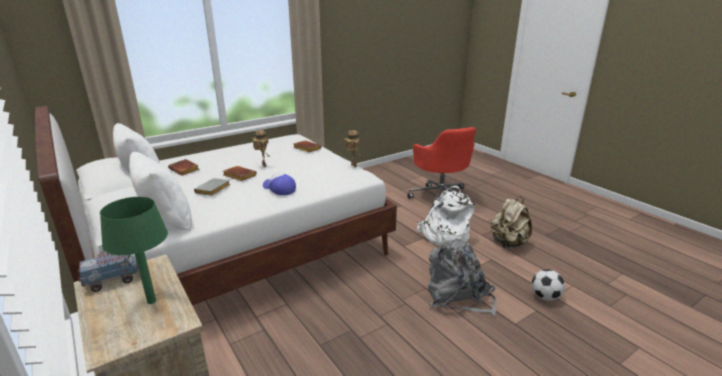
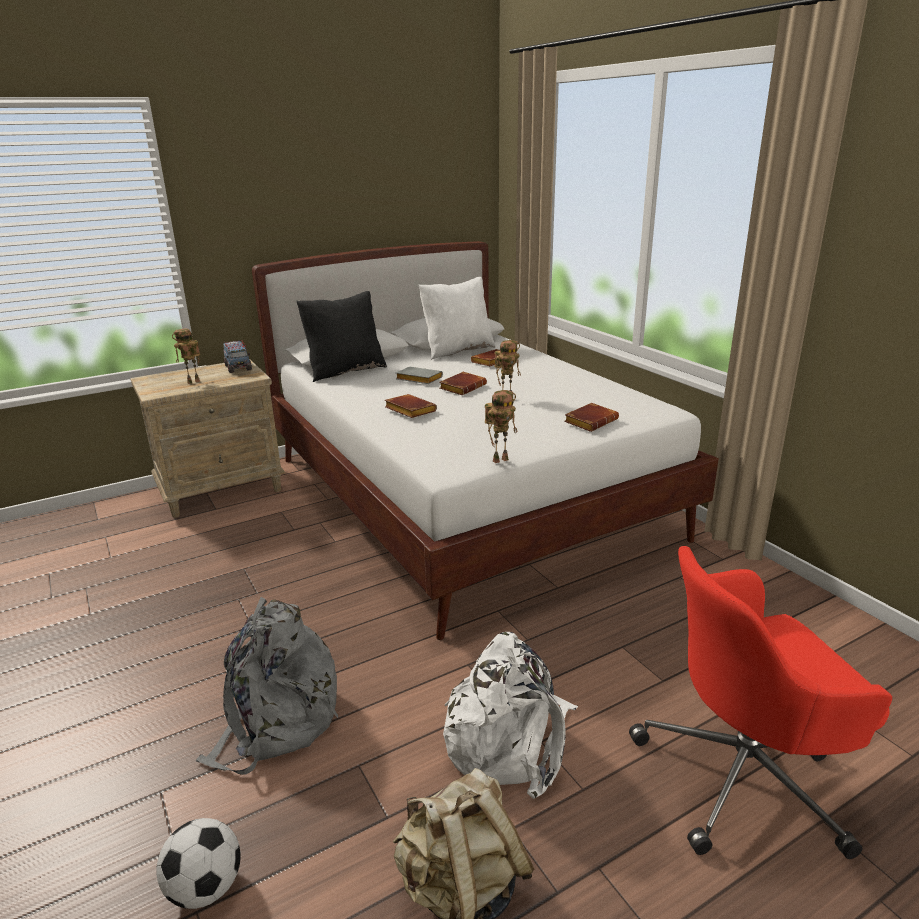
camera: 95 degrees right, 0 degrees up
green table lamp [100,197,168,304] -> toy robot [172,329,200,384]
white pillow [129,152,192,232] -> black pillow [297,291,387,382]
cap [263,173,296,195] -> brown book [385,394,437,418]

